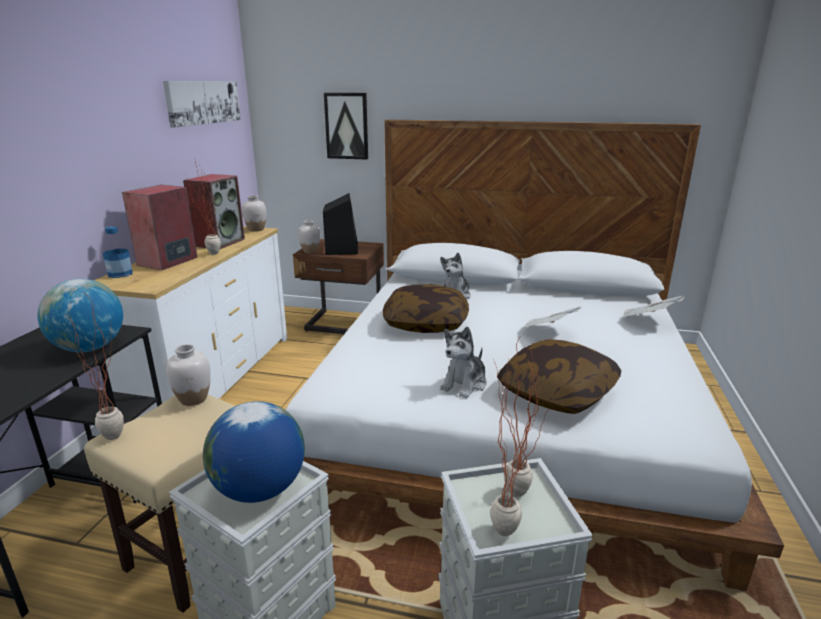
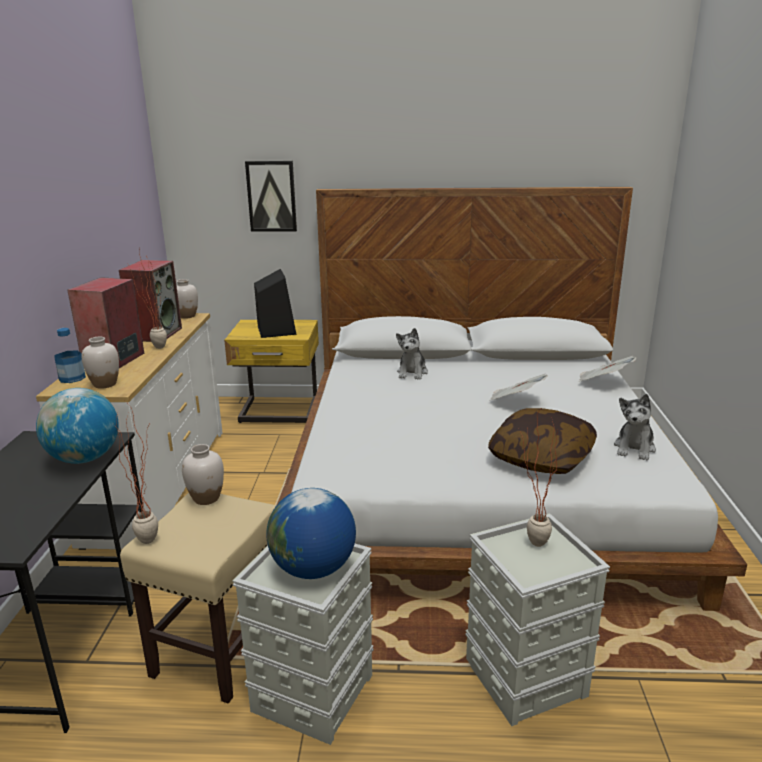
camera: 10 degrees left, 0 degrees up
picture [163,81,241,128] -> none
brown nightstand [293,239,384,334] -> yellow nightstand [224,320,319,423]
white vase [298,220,320,253] -> white vase moved to [82,337,119,389]
pillow [383,284,469,333] -> none
plush toy [440,326,487,398] -> plush toy moved to [614,394,656,460]
potted plant [490,359,550,536] -> none

